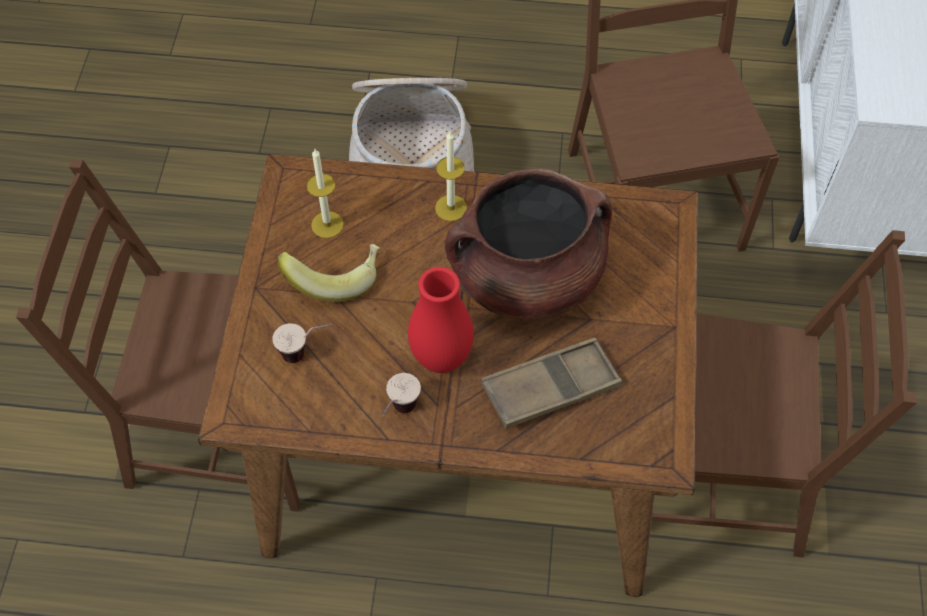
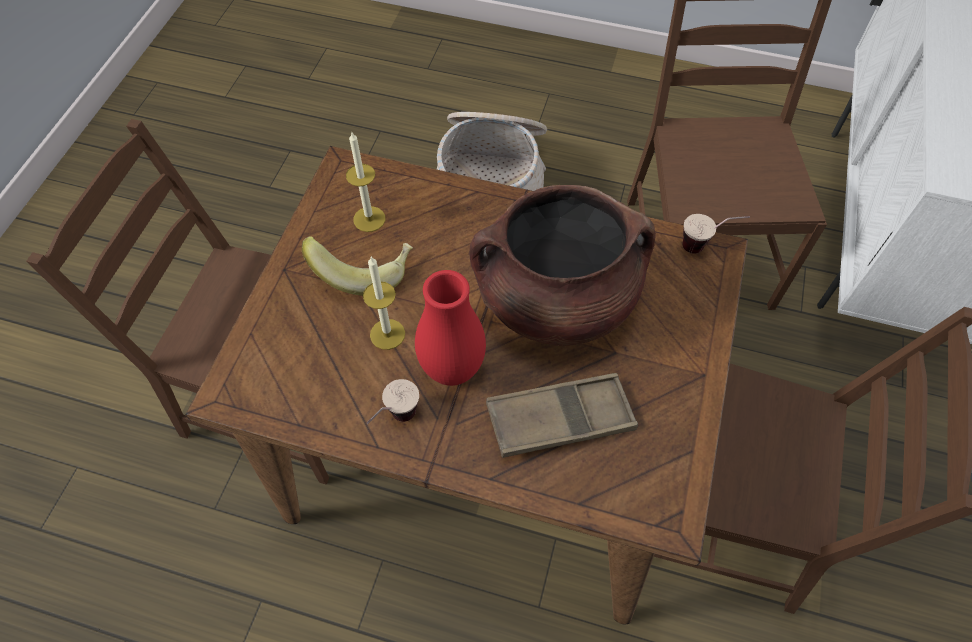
camera: 10 degrees right, 0 degrees up
cup [272,323,332,363] -> cup moved to [682,214,750,254]
candle [435,132,467,221] -> candle moved to [363,257,405,350]

